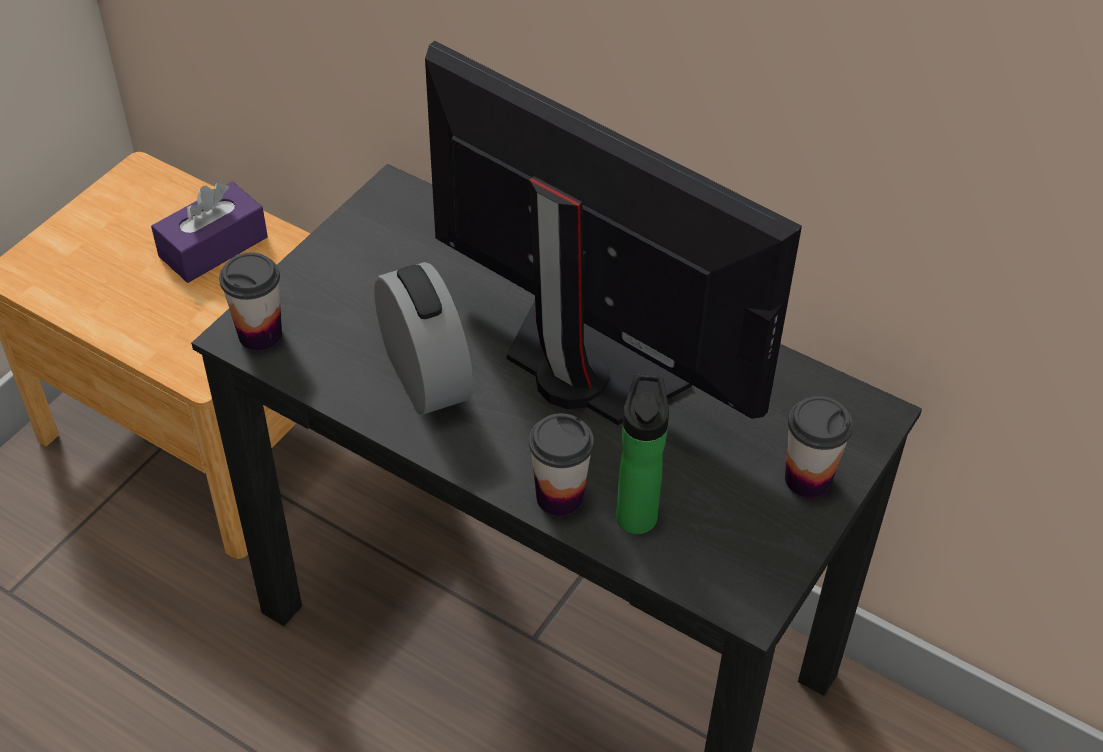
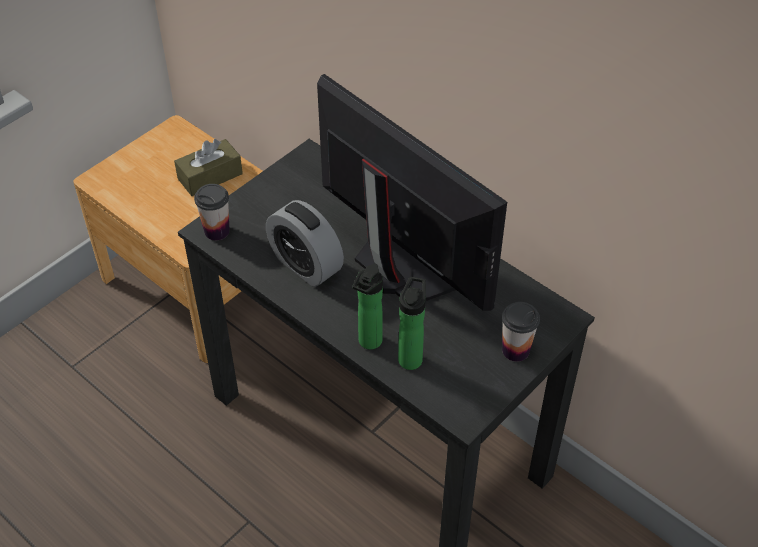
camera: 10 degrees right, 0 degrees up
purple tissue box [151,182,268,283] -> brown tissue box [174,139,243,196]
alarm clock [374,262,473,415] -> alarm clock turned 150 degrees clockwise [266,200,344,287]
cup [529,413,594,516] -> bottle [353,264,383,350]

